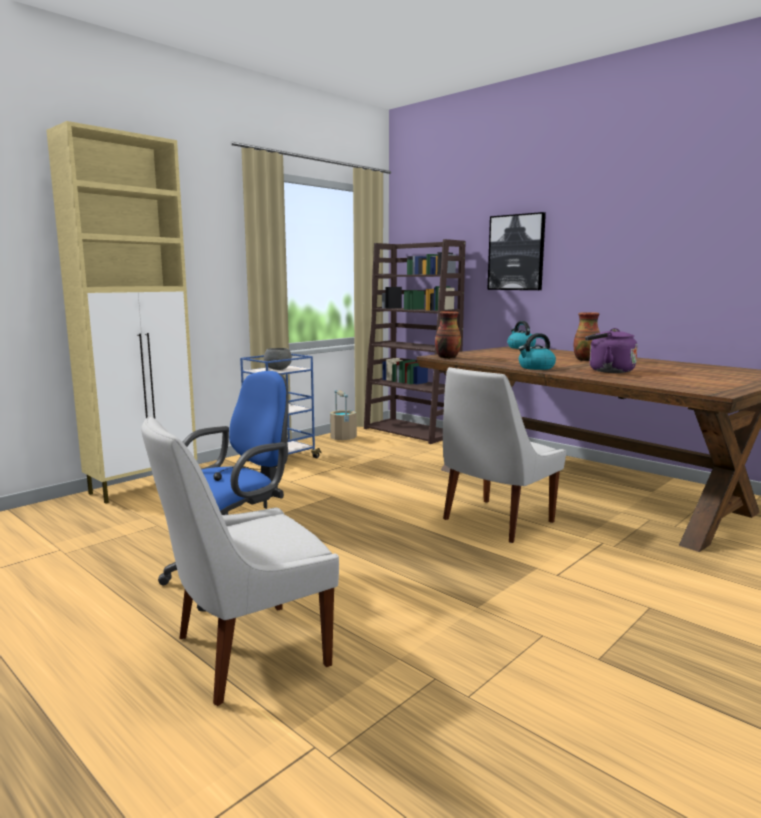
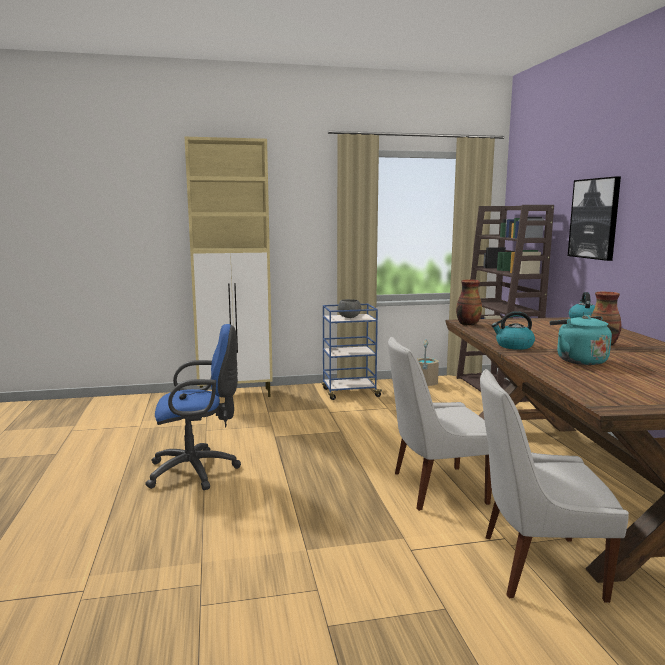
camera: 35 degrees right, 0 degrees up
white chair [141,416,339,706] -> white chair moved to [480,369,629,603]
purple kettle [585,328,638,373] -> turquoise kettle [549,315,612,365]

